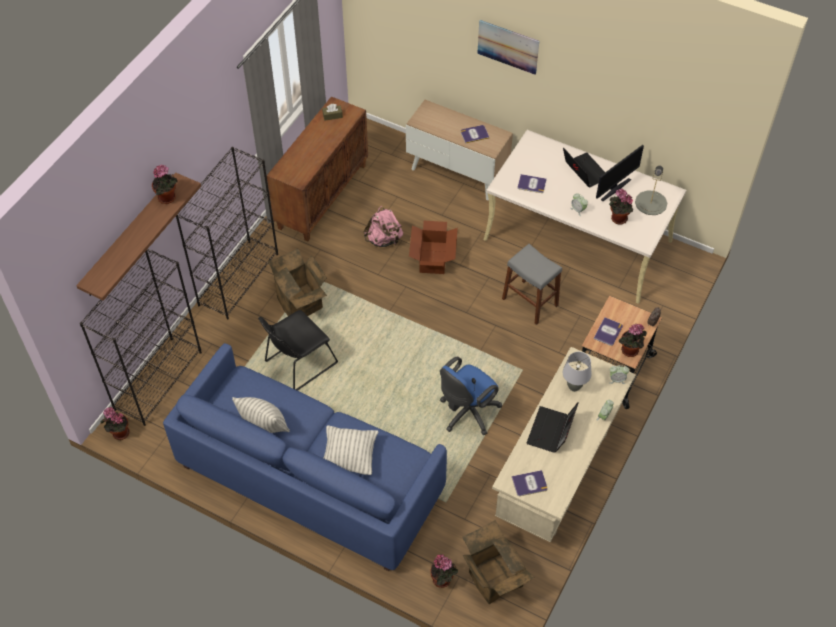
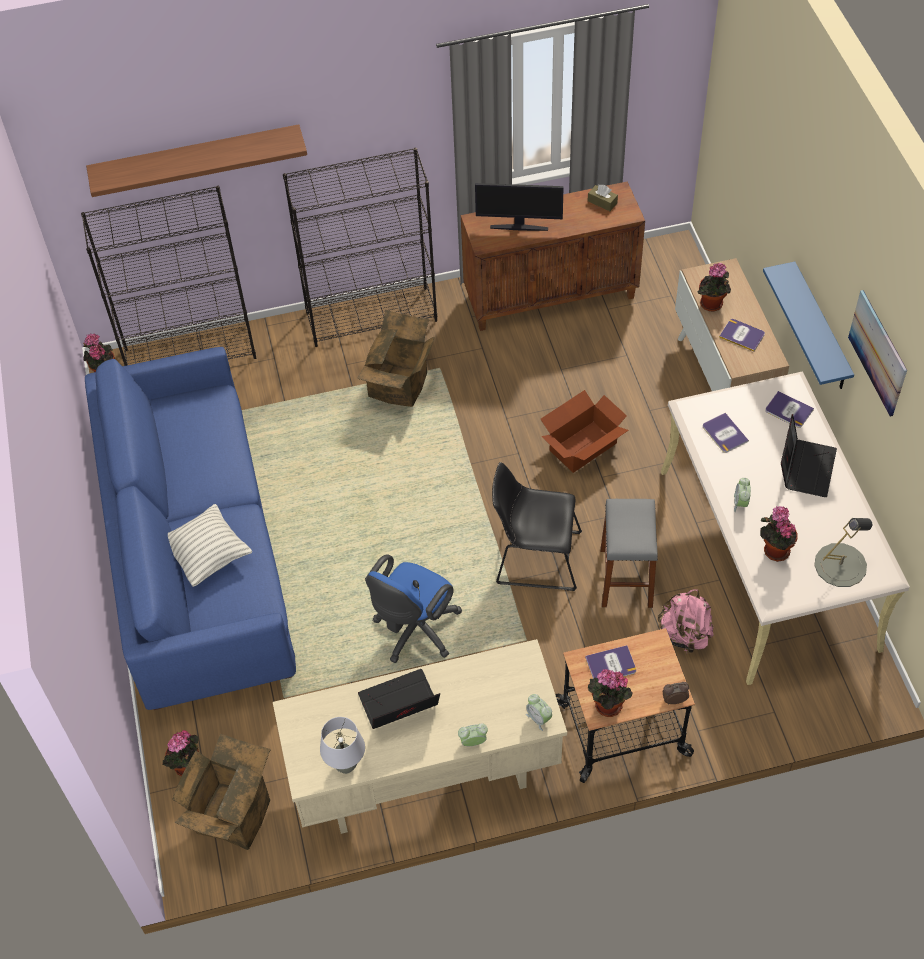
camera: 50 degrees right, 0 degrees up
potted plant [152,164,178,204] -> potted plant moved to [697,263,731,311]
pillow [232,397,290,433] -> none
black chair [258,310,338,391] -> black chair moved to [492,462,582,591]
pink backpack [363,206,403,247] -> pink backpack moved to [658,589,714,652]
blue office chair [440,357,502,435] -> blue office chair turned 60 degrees counterclockwise [365,554,462,663]
picture [477,20,539,75] -> picture moved to [848,290,907,417]
book [512,470,548,496] -> book moved to [765,391,814,428]
grey table lamp [563,352,592,392] -> grey table lamp moved to [320,717,365,774]
monitor [596,145,644,201] -> monitor moved to [475,183,564,231]
none -> blue shelf [763,261,854,389]

